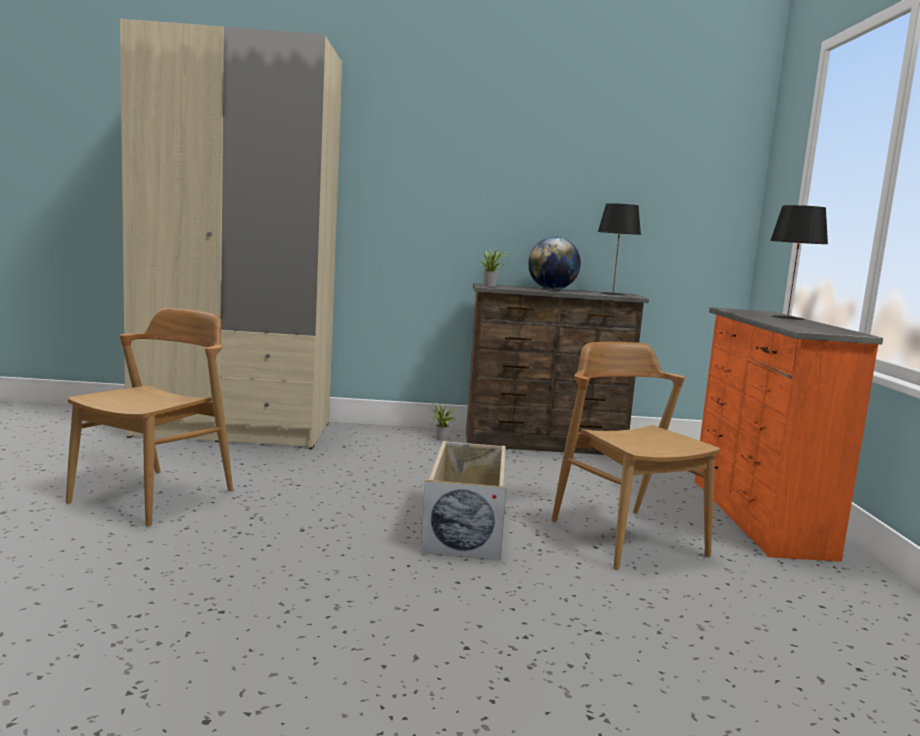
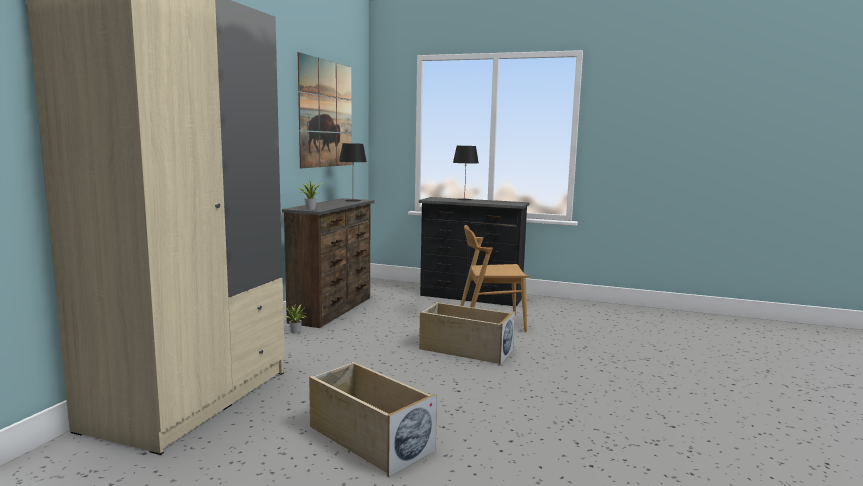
camera: 70 degrees left, 0 degrees up
brown chair [66,308,233,527] -> beige storage box [309,362,437,477]
globe [528,237,581,290] -> none
orange dresser [695,307,883,562] -> black dresser [419,197,530,307]
none -> picture [298,52,352,168]

